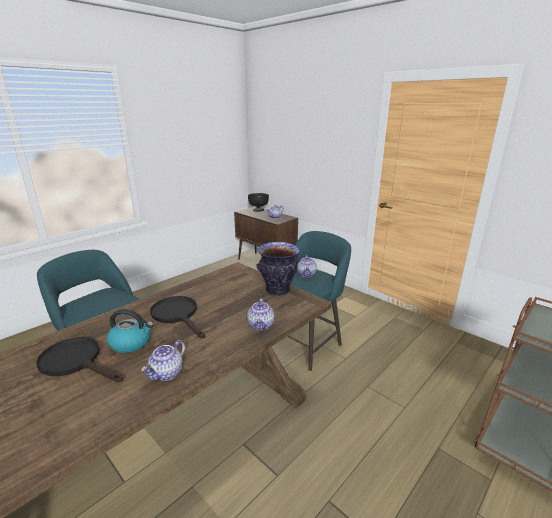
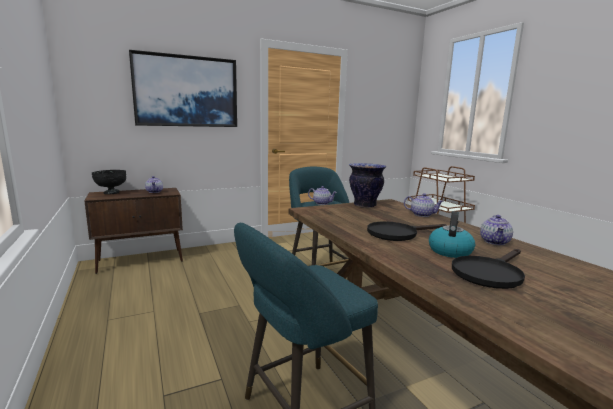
camera: 70 degrees left, 10 degrees down
teapot [141,340,185,381] -> teapot turned 60 degrees clockwise [480,215,513,245]
none -> picture [129,50,237,127]

